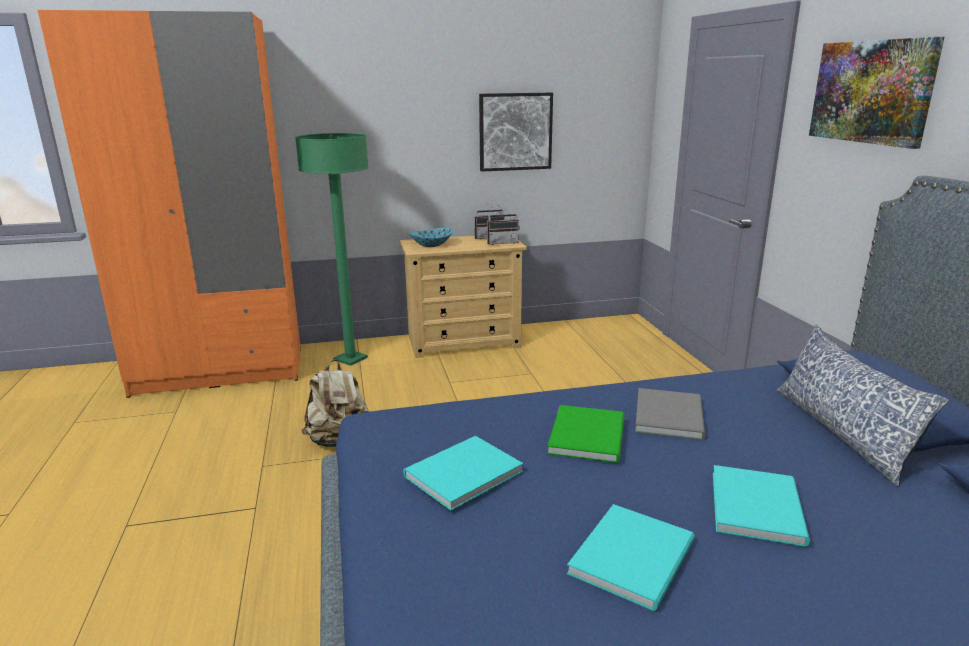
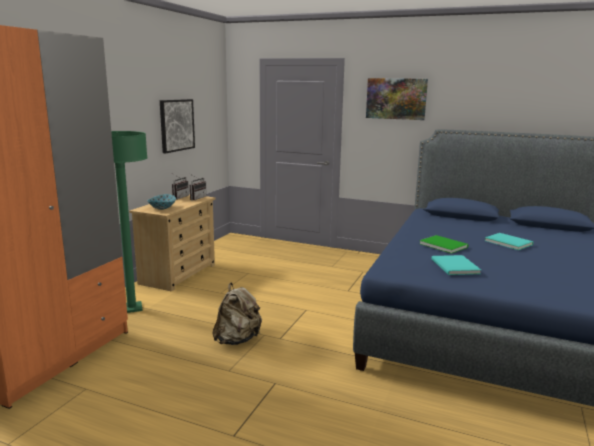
camera: 55 degrees left, 5 degrees down
turquoise book [567,504,695,611] -> none
grey book [635,388,705,440] -> none
pillow [777,325,949,486] -> none

